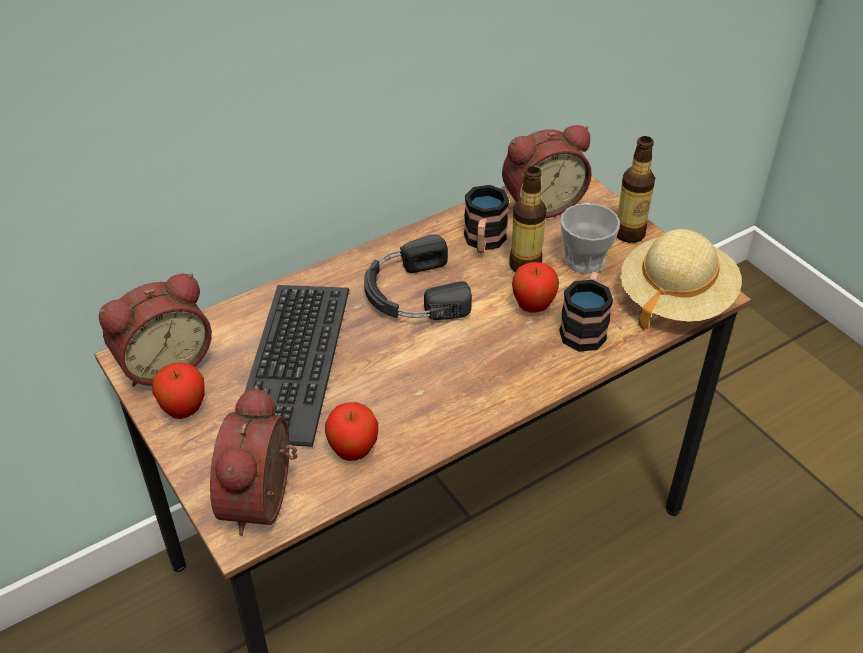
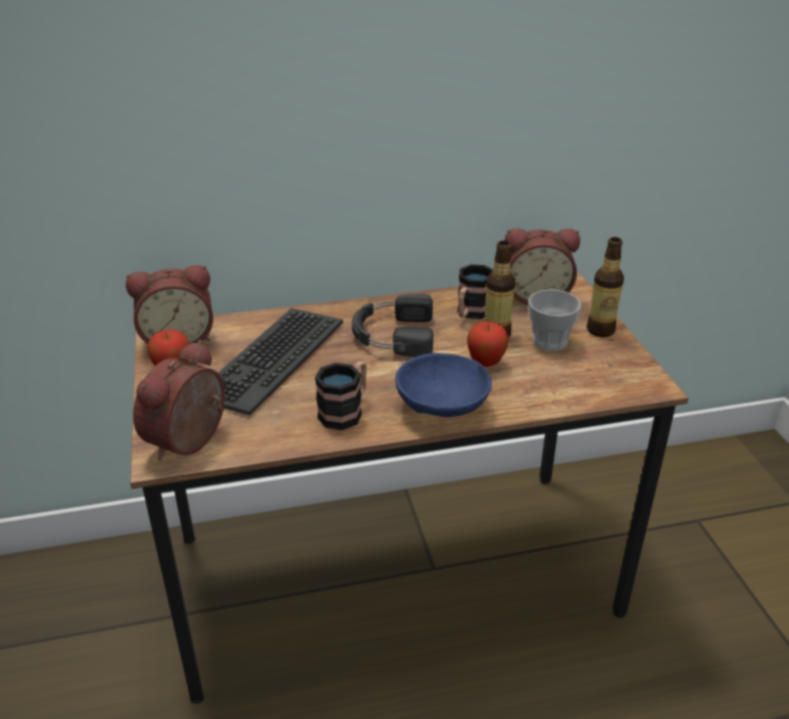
camera: 20 degrees right, 10 degrees down
apple [325,402,378,461] -> none
mug [559,272,613,352] -> mug moved to [315,361,367,430]
beige hat [620,229,742,330] -> none
none -> blue bowl [395,353,492,417]

